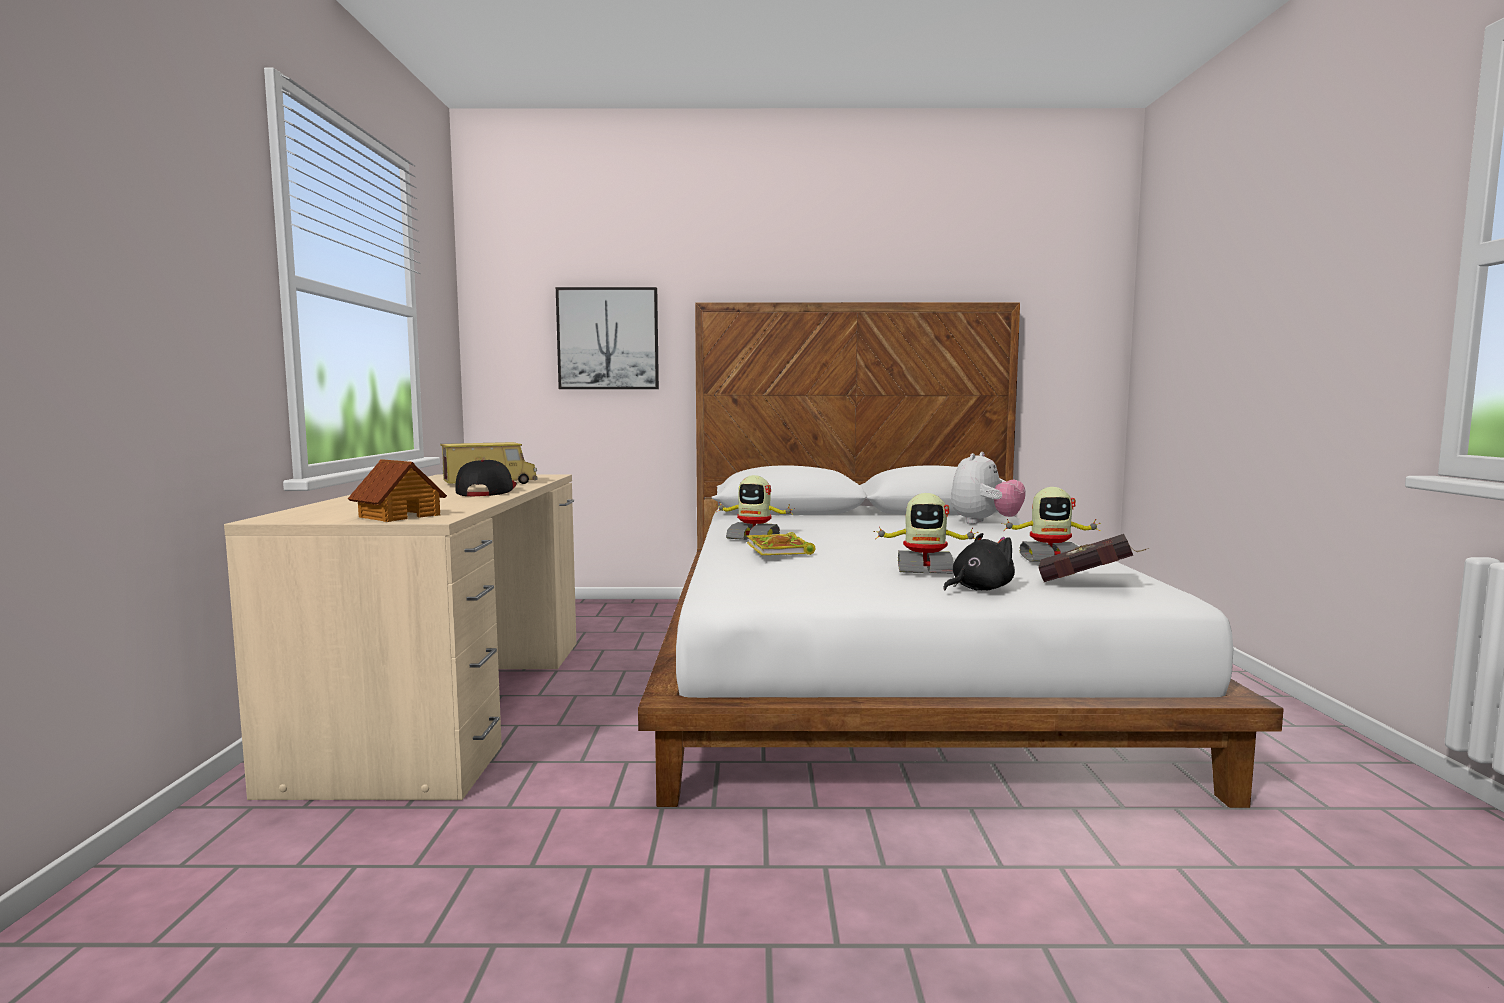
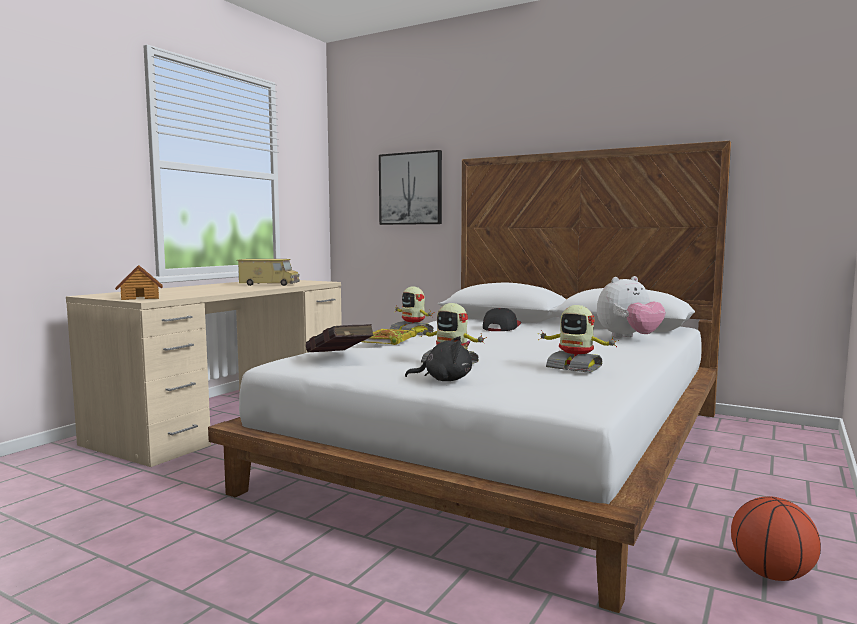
camera: 30 degrees right, 0 degrees up
cap [455,460,517,496] -> cap moved to [483,308,521,331]
red book [1038,534,1149,582] -> red book moved to [306,324,374,352]
none -> basketball [731,496,821,581]

